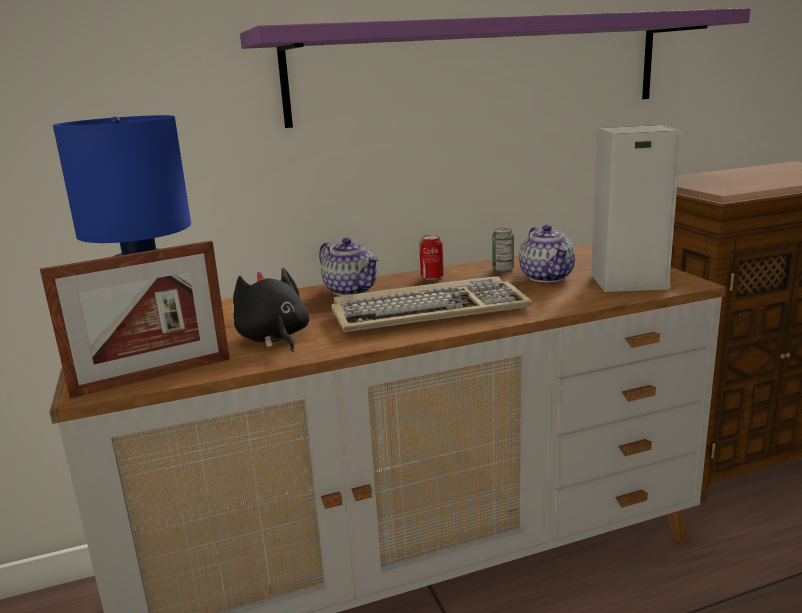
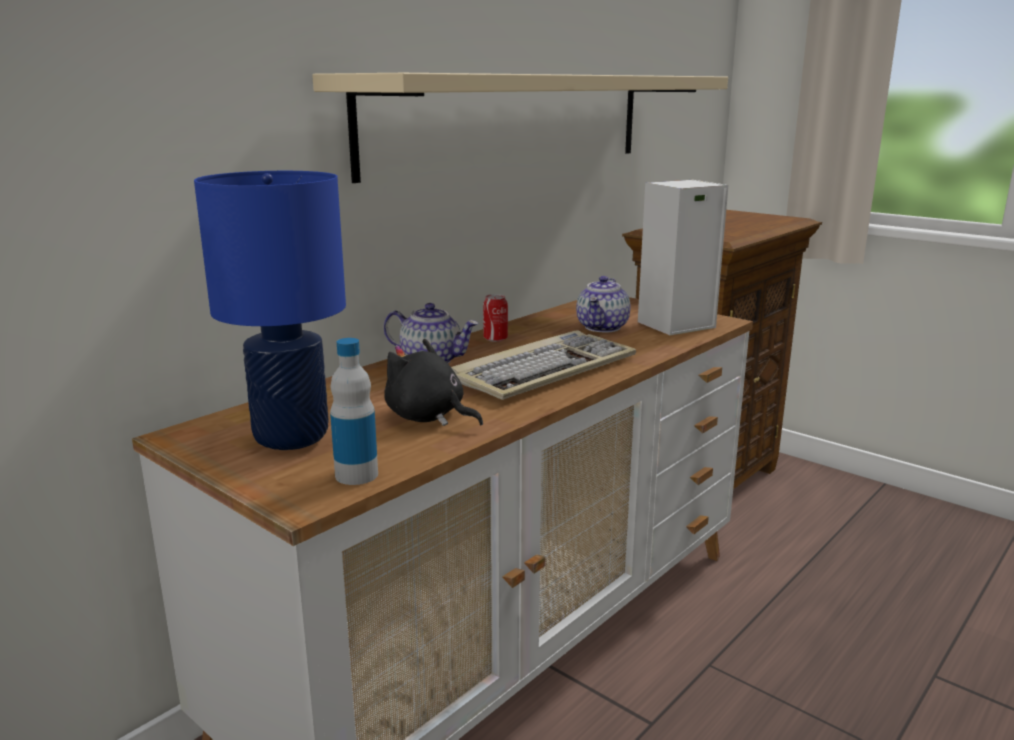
camera: 30 degrees left, 0 degrees up
picture frame [40,241,230,398] -> bottle [330,338,378,485]
purple shelf [240,8,750,128] -> beige shelf [312,73,728,183]
can [492,228,514,271] -> none
teapot [519,225,575,282] -> teapot turned 60 degrees clockwise [576,276,630,332]

